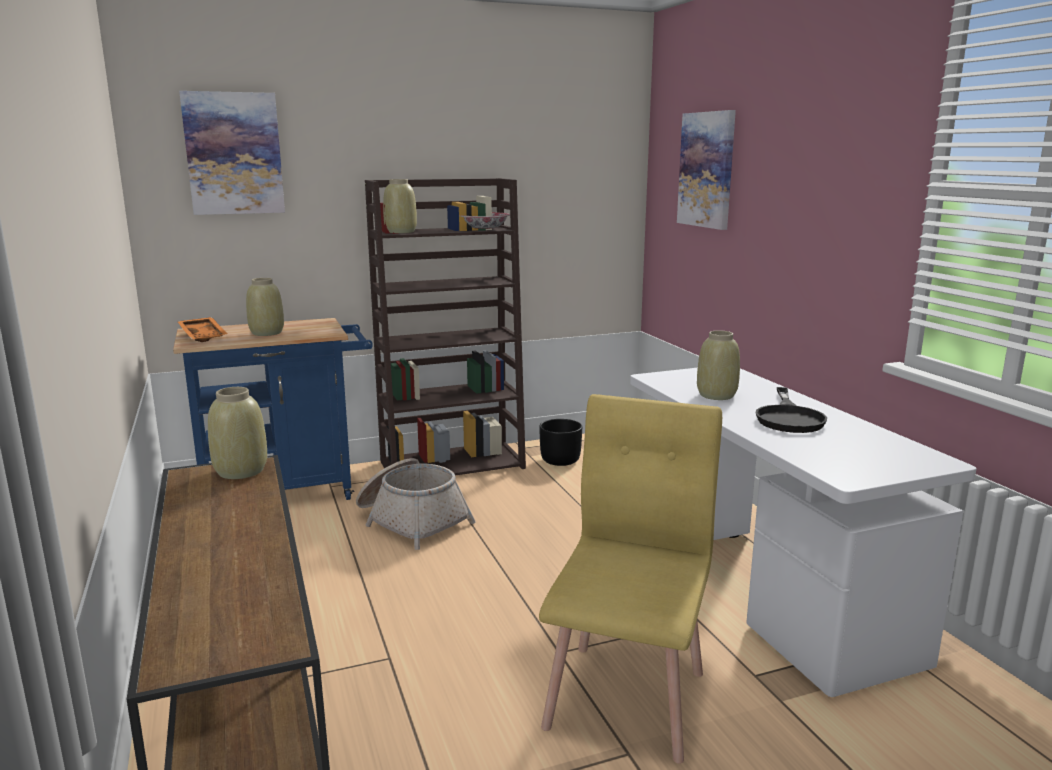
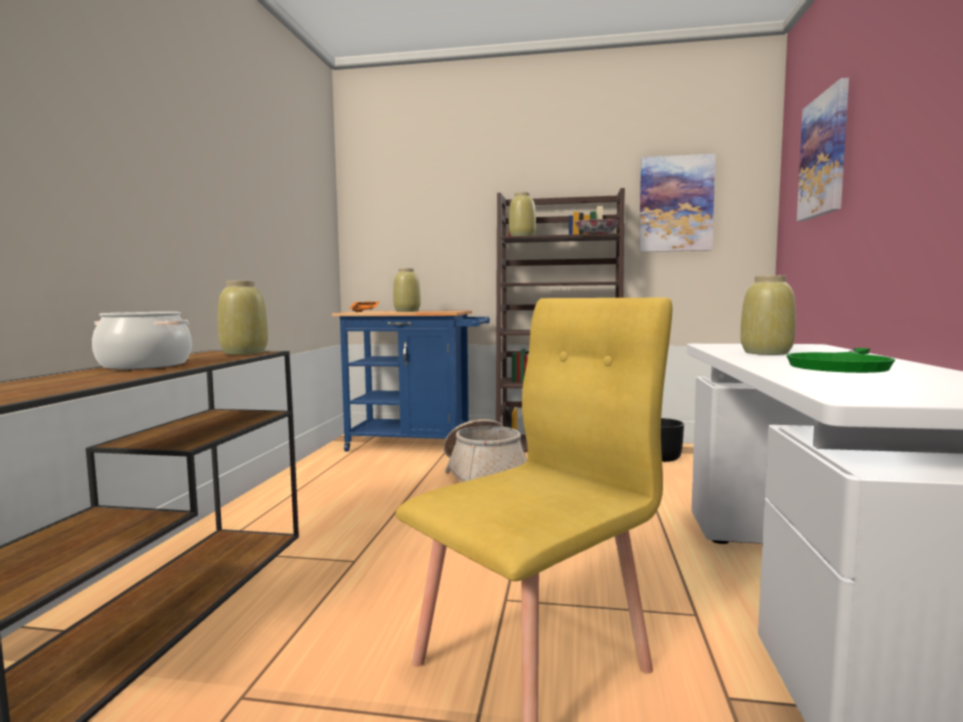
camera: 30 degrees right, 10 degrees down
picture [179,91,285,215] -> picture moved to [639,154,716,252]
black frying pan [755,387,827,433] -> green frying pan [786,348,895,373]
none -> cooking pot [92,312,192,370]

